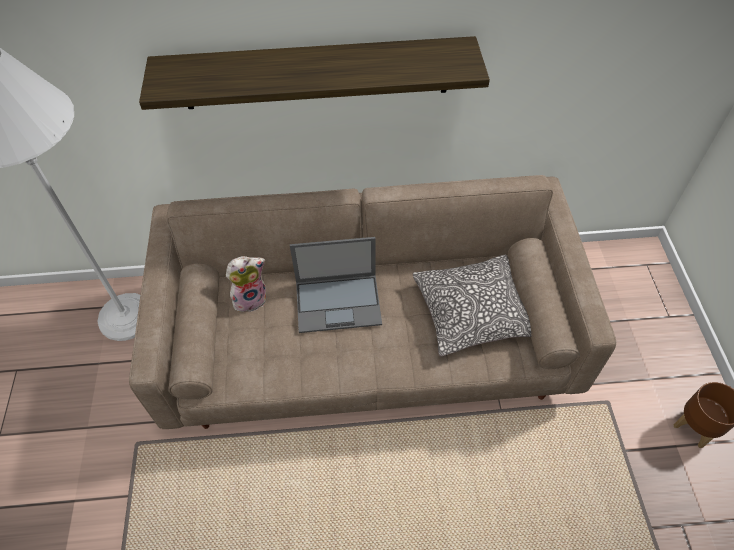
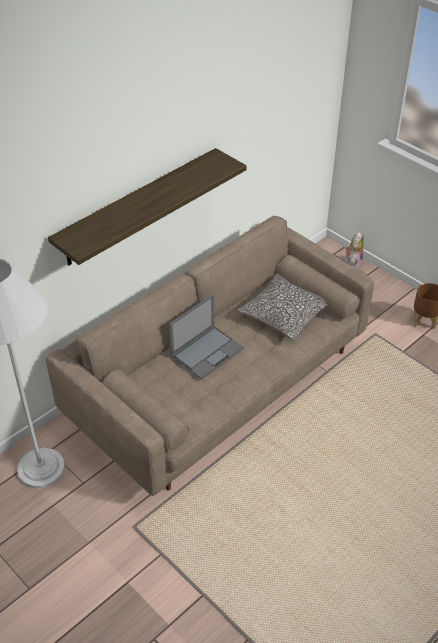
camera: 40 degrees left, 10 degrees down
plush toy [226,256,267,312] -> plush toy moved to [346,231,364,270]

